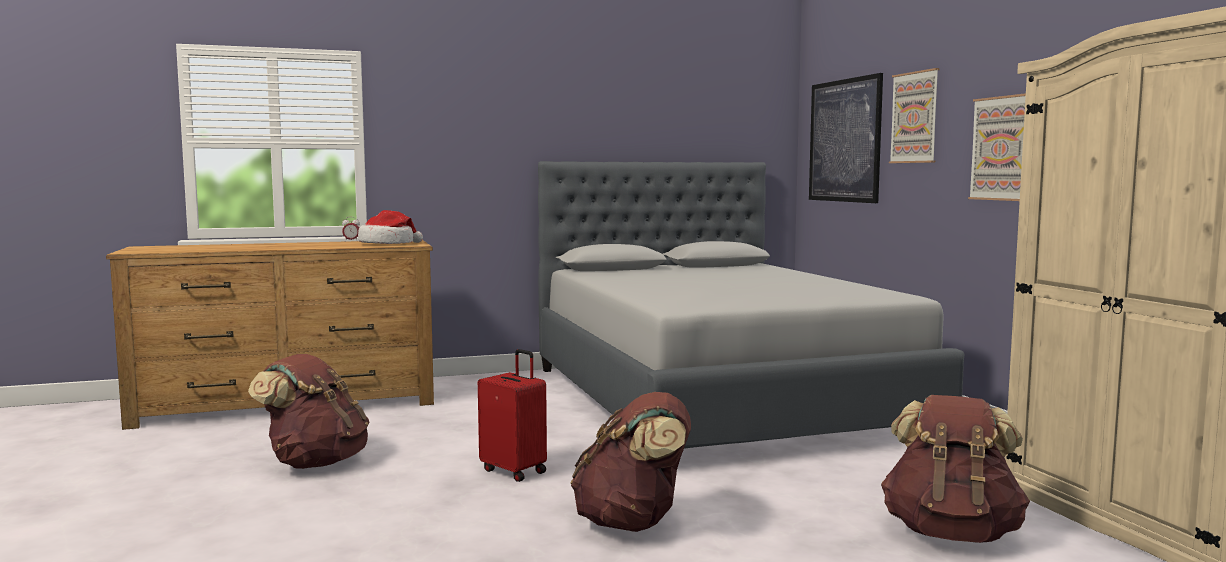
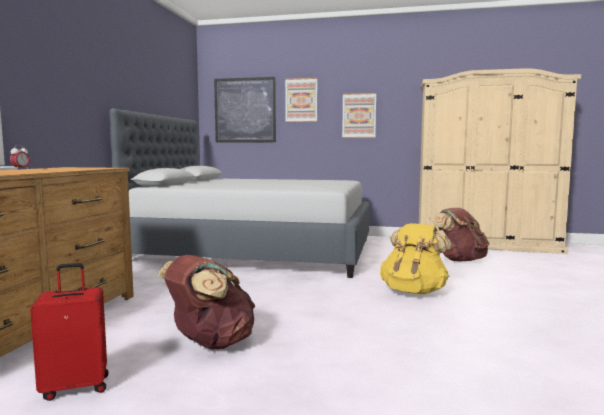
camera: 60 degrees left, 0 degrees up
hat [358,210,423,244] -> none
red suitcase [478,349,547,482] -> red suitcase moved to [30,263,109,401]
brown backpack [570,392,691,532] -> yellow backpack [380,223,452,294]

